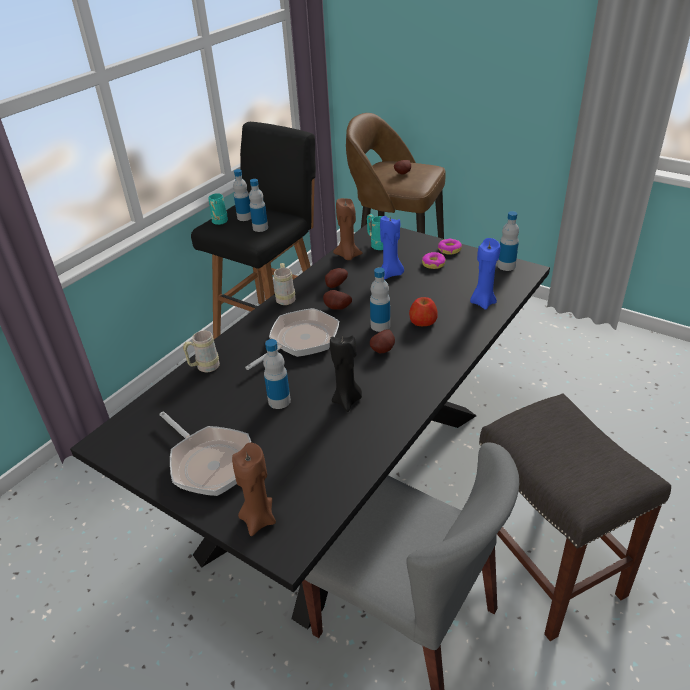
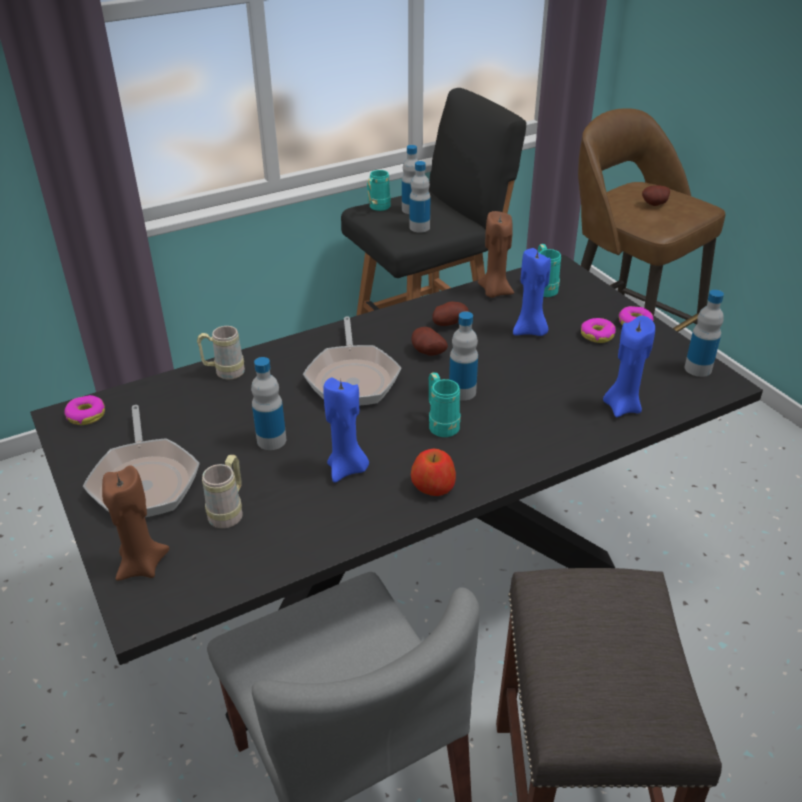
camera: 25 degrees right, 0 degrees up
frying pan [245,308,339,370] -> frying pan turned 105 degrees clockwise [303,316,401,406]
beige mug [274,263,296,305] -> beige mug moved to [202,455,243,528]
black candle [330,335,362,412] -> blue candle [323,377,369,483]
potato [370,329,395,353] -> turquoise mug [429,372,461,437]
apple [409,297,438,326] -> apple moved to [411,448,456,496]
none -> donut [64,395,105,425]

